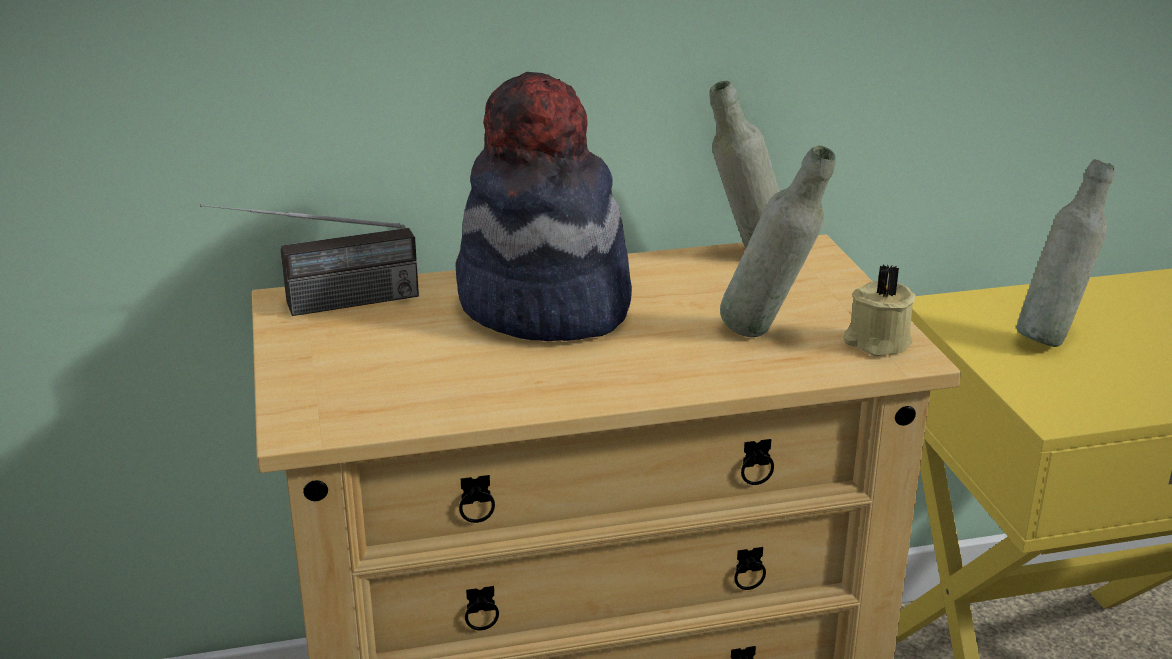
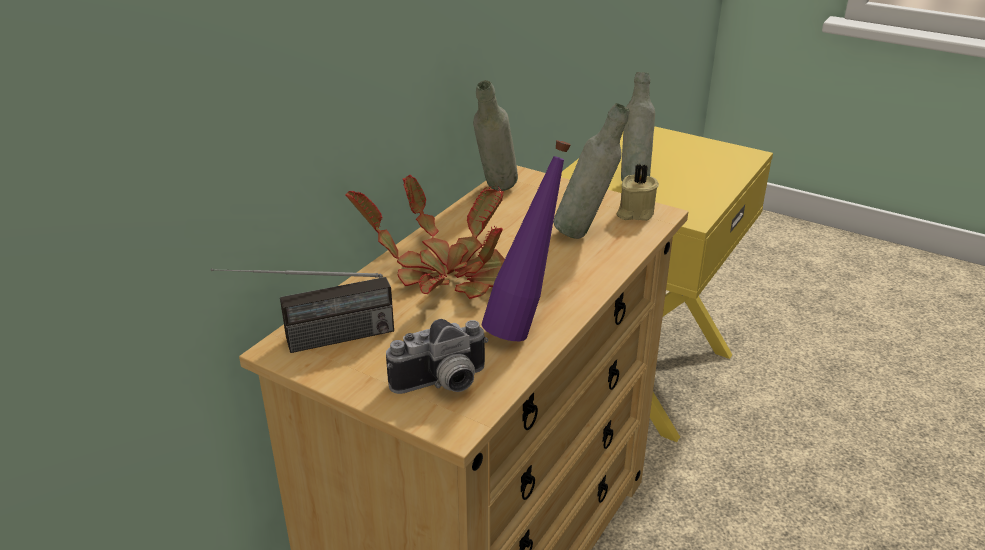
camera: 45 degrees left, 5 degrees up
radio [200,204,419,316] -> radio turned 45 degrees clockwise [211,268,394,353]
hat [456,72,632,341] -> potted plant [346,175,505,299]
none -> camera [386,319,488,394]
none -> purple bottle [482,140,571,341]

